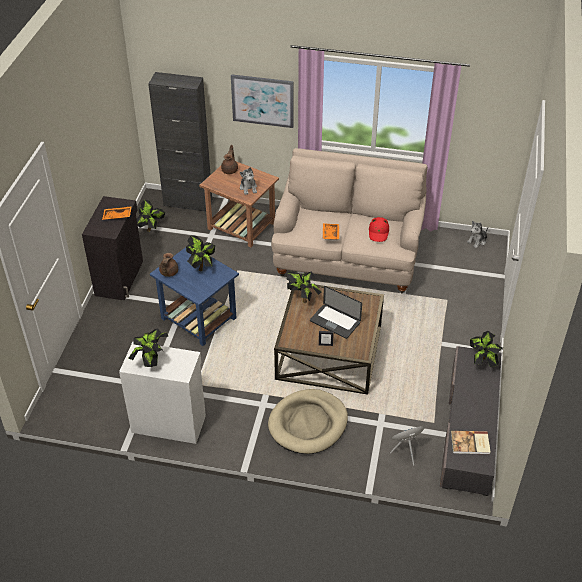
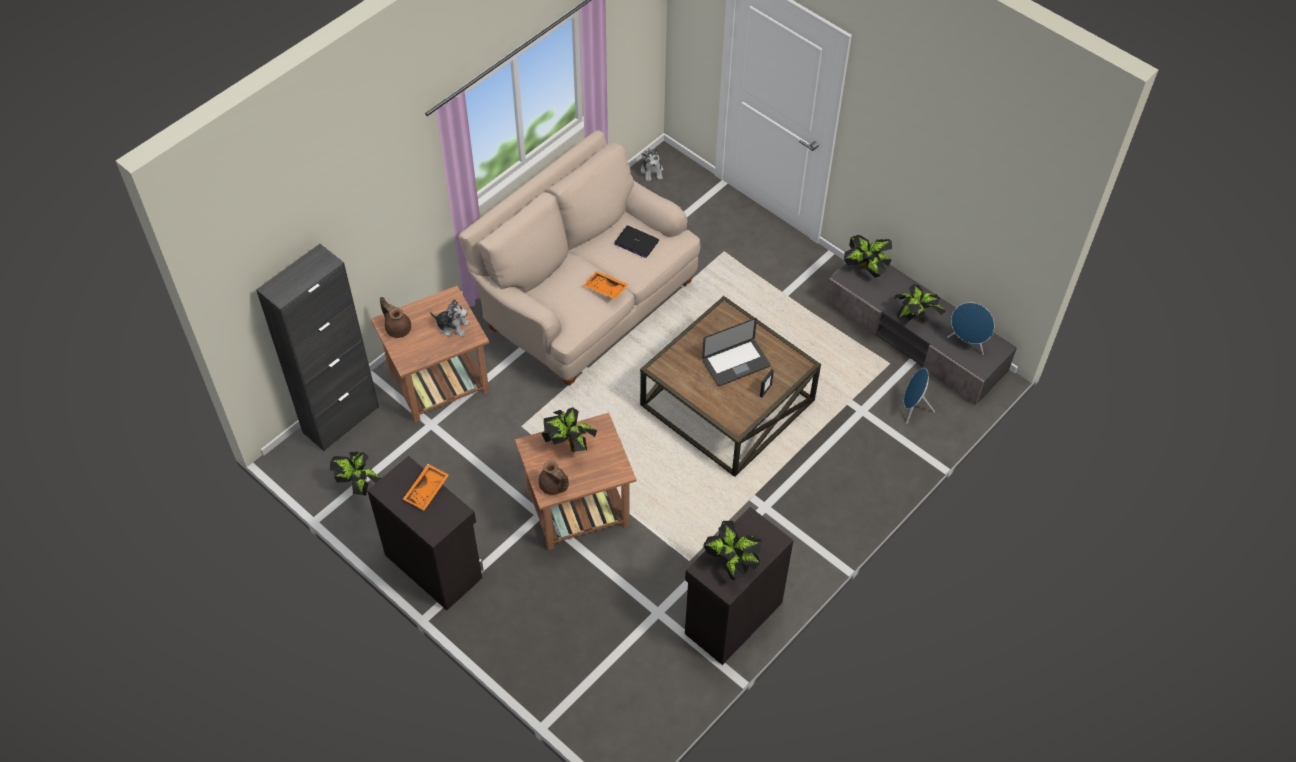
camera: 60 degrees left, 10 degrees up
white cabinet [119,342,206,444] -> black cabinet [685,507,794,665]
blue side table [150,247,239,346] -> brown side table [515,413,636,550]
picture [231,74,294,128] -> none
beige dog bed [268,389,348,454] -> none
potted plant [286,272,322,303] -> potted plant moved to [894,284,946,324]
red hat [369,217,389,242] -> laptop [614,226,659,258]
book [451,430,491,454] -> blue speaker [947,302,994,355]

